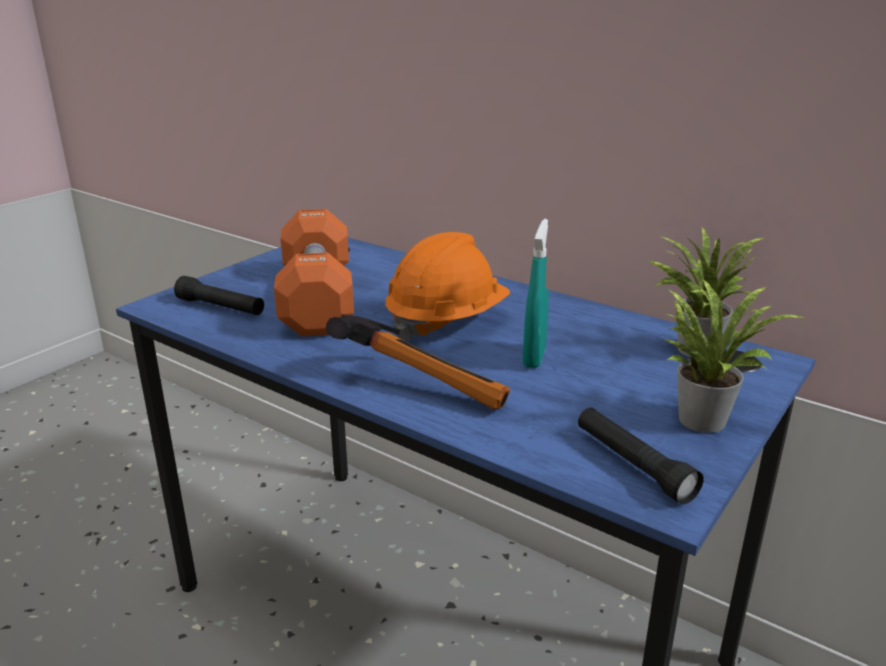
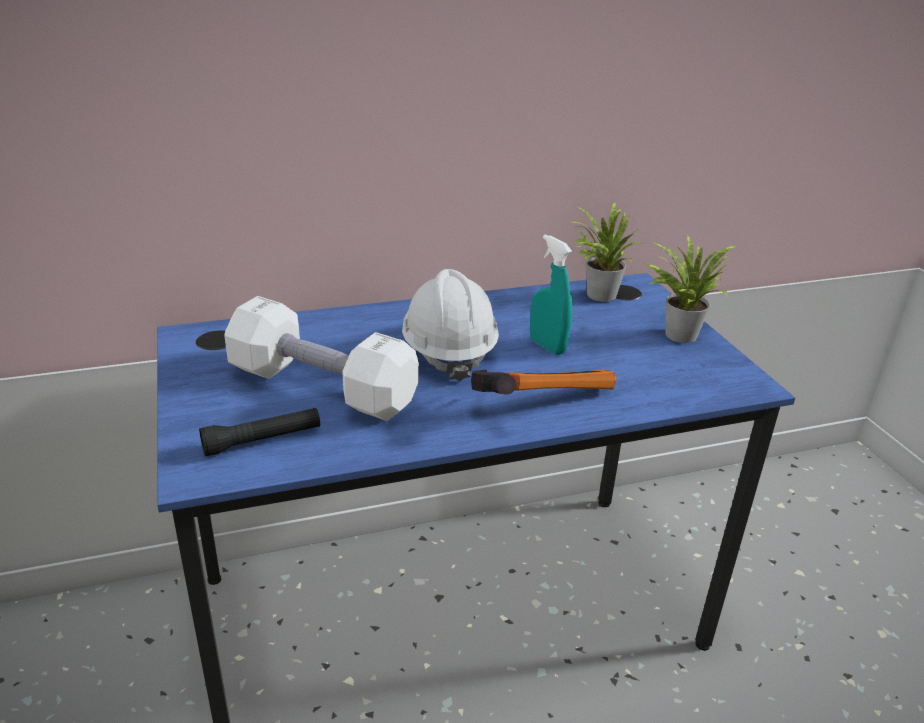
camera: 55 degrees left, 5 degrees up
orange dumbbell [274,209,354,336] -> white dumbbell [224,296,419,421]
orange hard hat [385,232,510,341] -> white hard hat [402,269,499,381]
black flashlight [578,407,704,504] -> none

